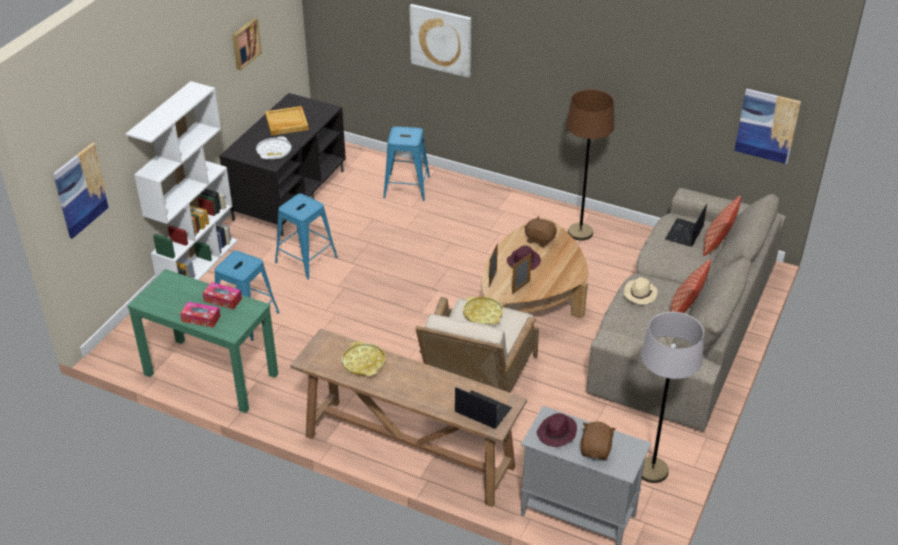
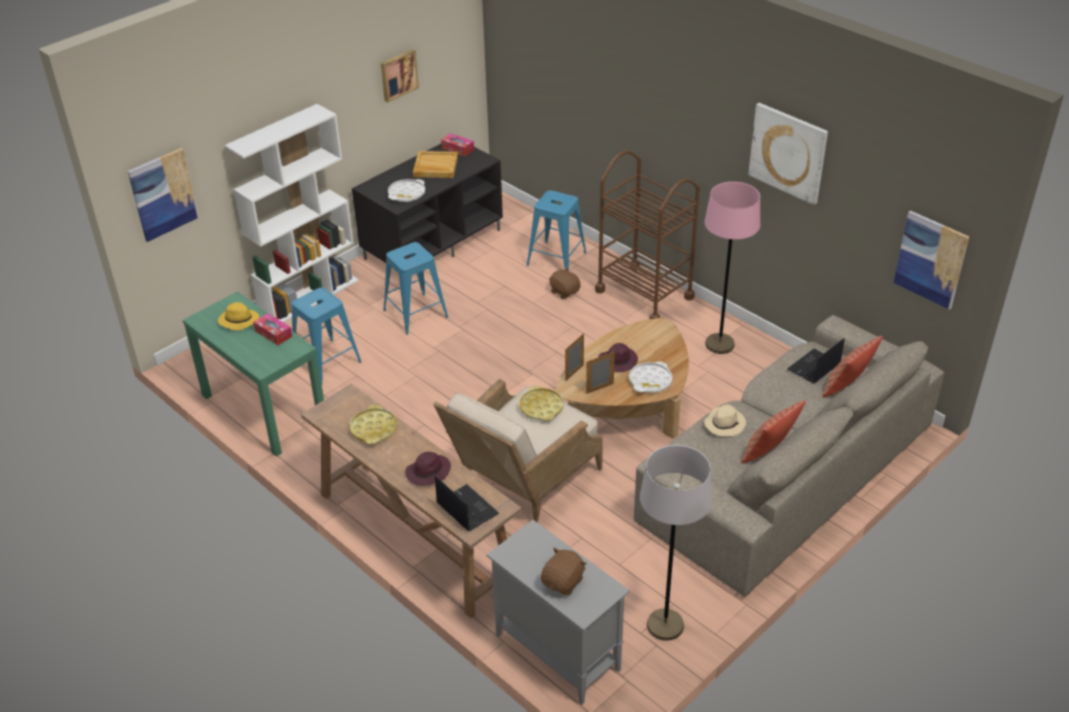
camera: 20 degrees right, 0 degrees up
tissue box [180,302,221,328] -> tissue box moved to [441,133,474,156]
picture [409,4,471,78] -> picture moved to [748,103,828,205]
brown plush toy [524,216,557,247] -> brown plush toy moved to [549,268,581,299]
purple hat [537,413,577,447] -> purple hat moved to [406,452,451,486]
brown floor lamp [566,89,614,241] -> pink floor lamp [704,182,760,354]
none -> yellow hat [218,302,259,331]
none -> brown cart [595,151,700,319]
none -> white tray [629,361,673,393]

